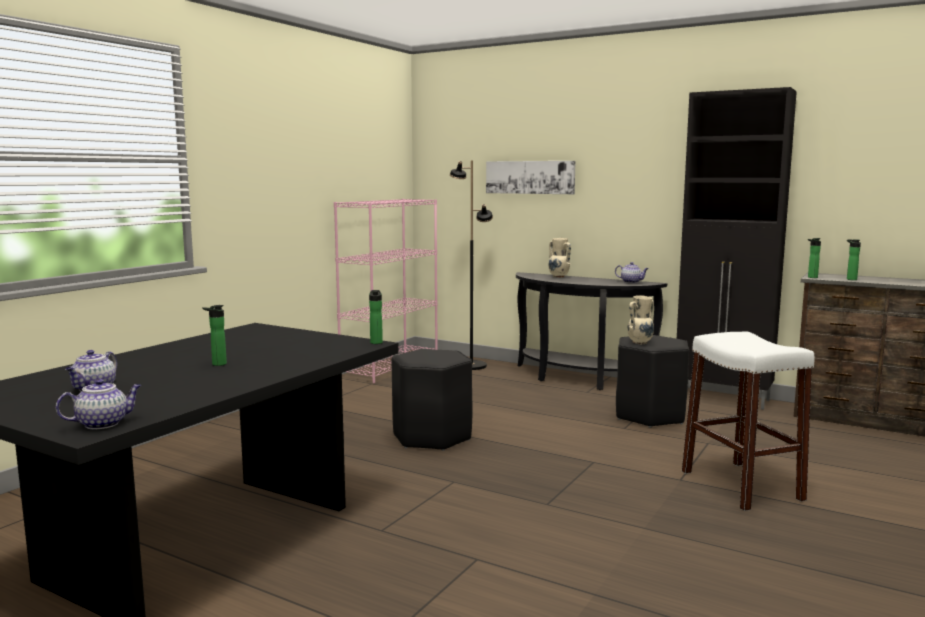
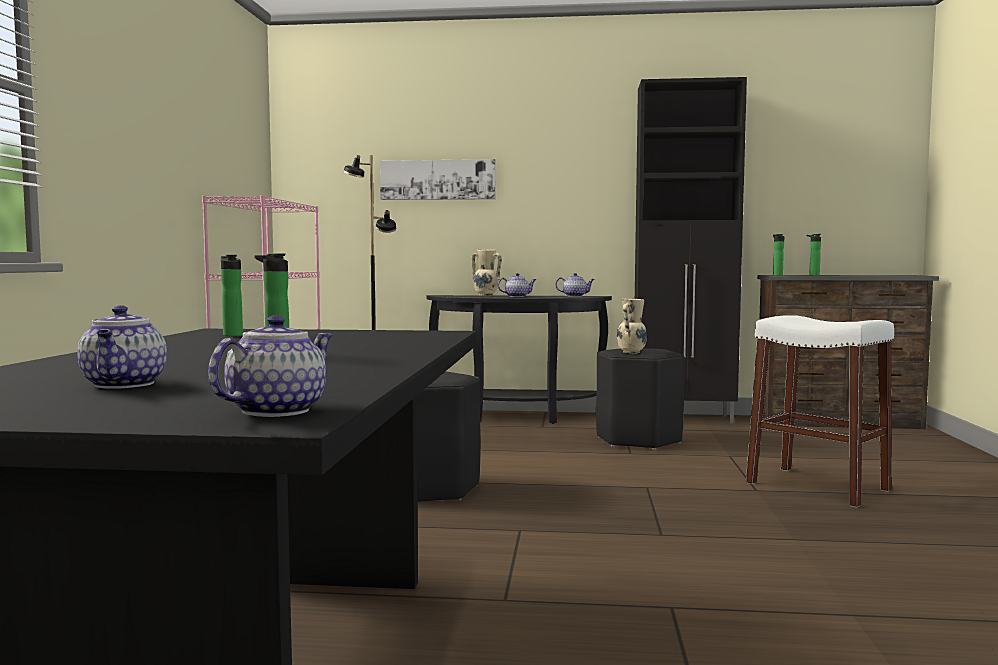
camera: 25 degrees left, 5 degrees down
bottle [369,290,383,344] -> bottle moved to [221,255,243,337]
none -> teapot [498,273,536,297]

